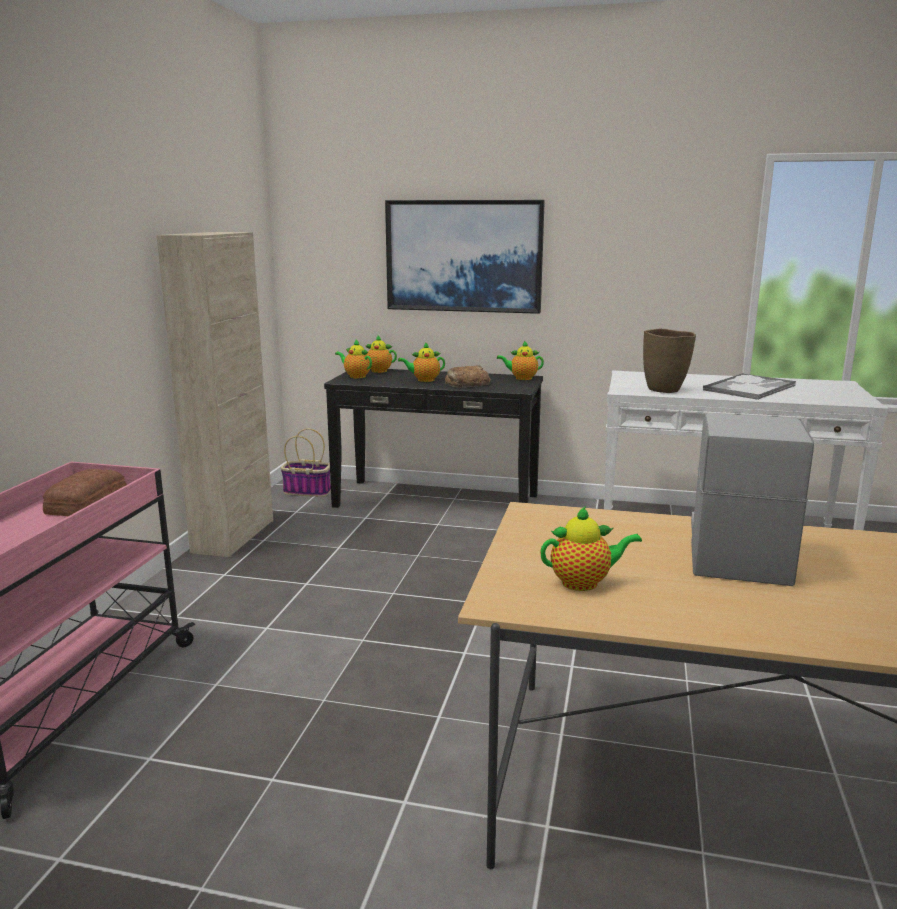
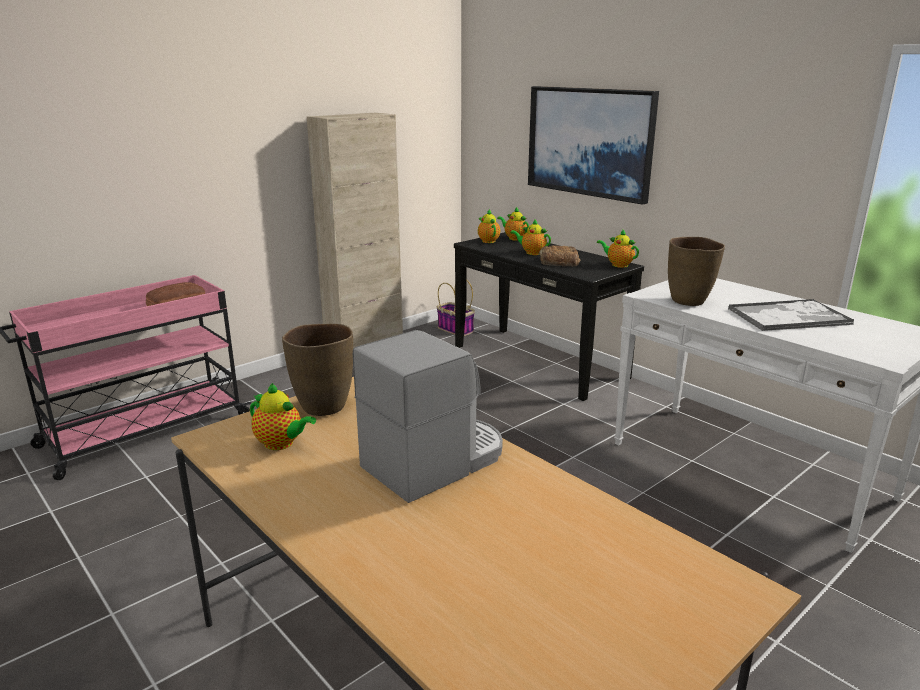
camera: 35 degrees right, 5 degrees up
none -> brown vase [282,324,353,416]

